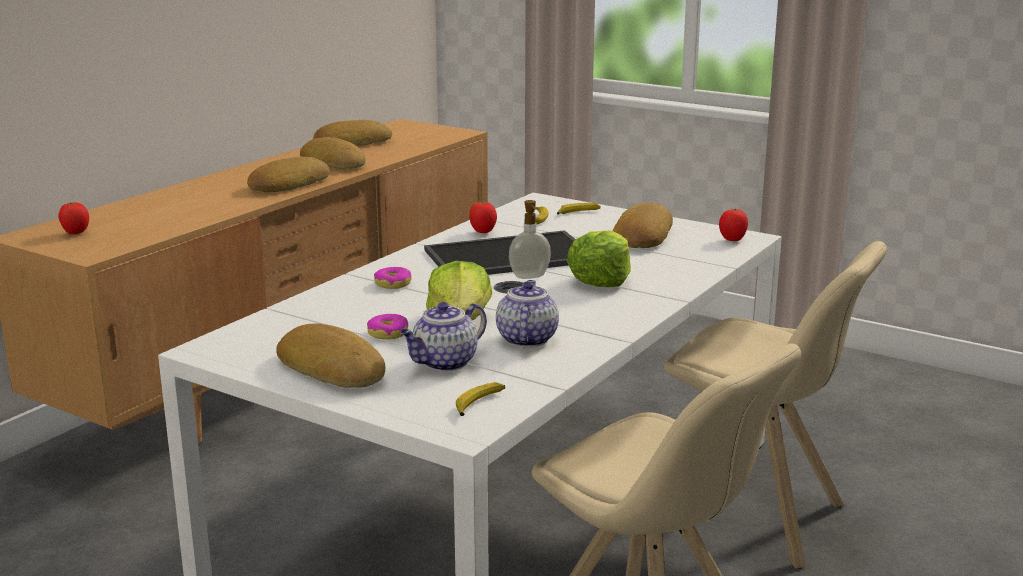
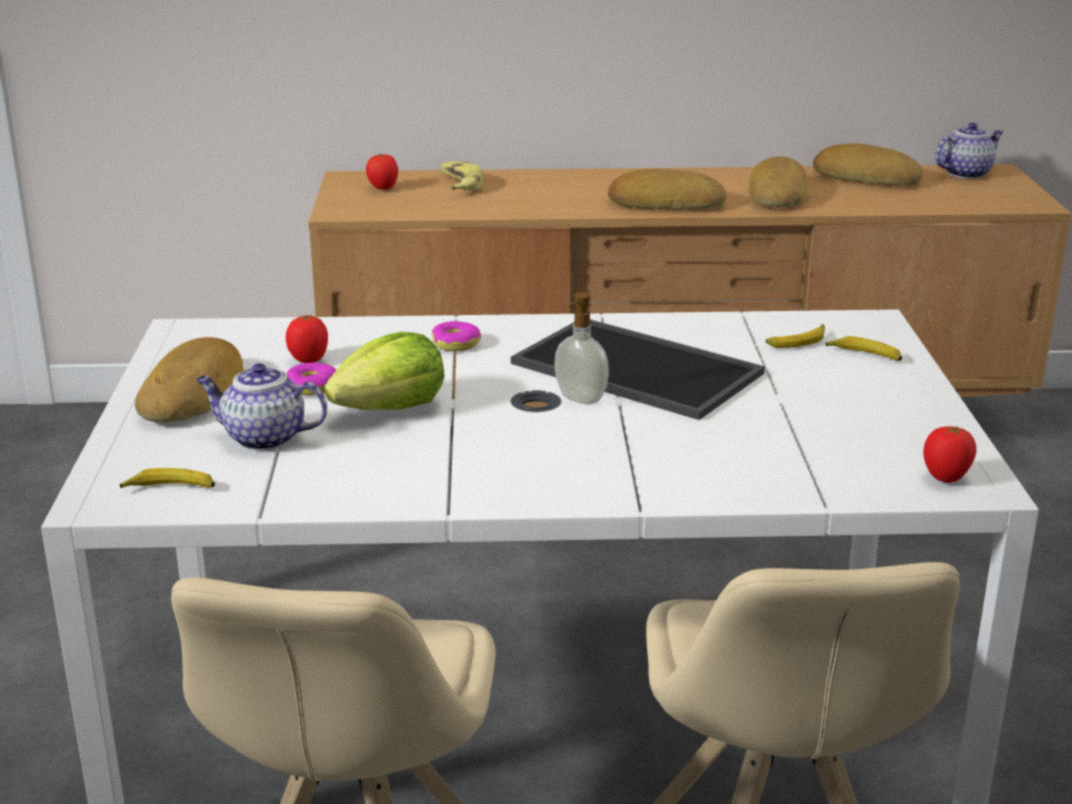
camera: 55 degrees right, 5 degrees up
tomato [469,201,497,233] -> tomato moved to [285,314,328,363]
teapot [496,280,559,347] -> teapot moved to [935,122,1003,179]
lettuce [567,230,631,287] -> none
bread [613,203,673,248] -> none
none -> banana [439,161,483,190]

